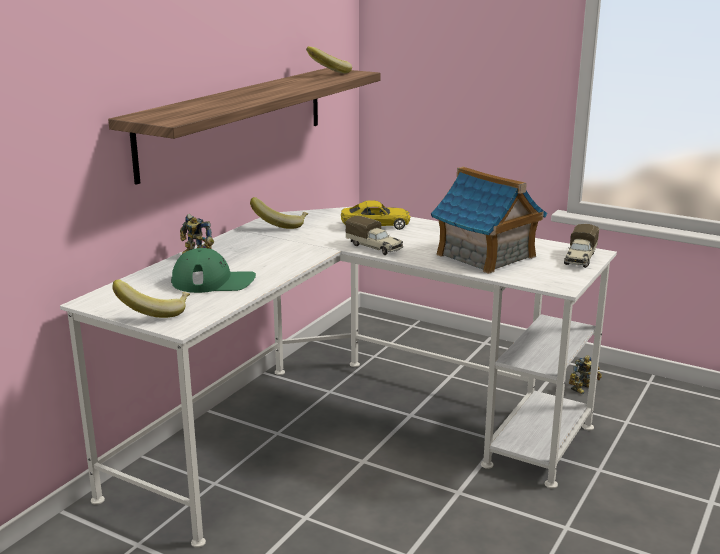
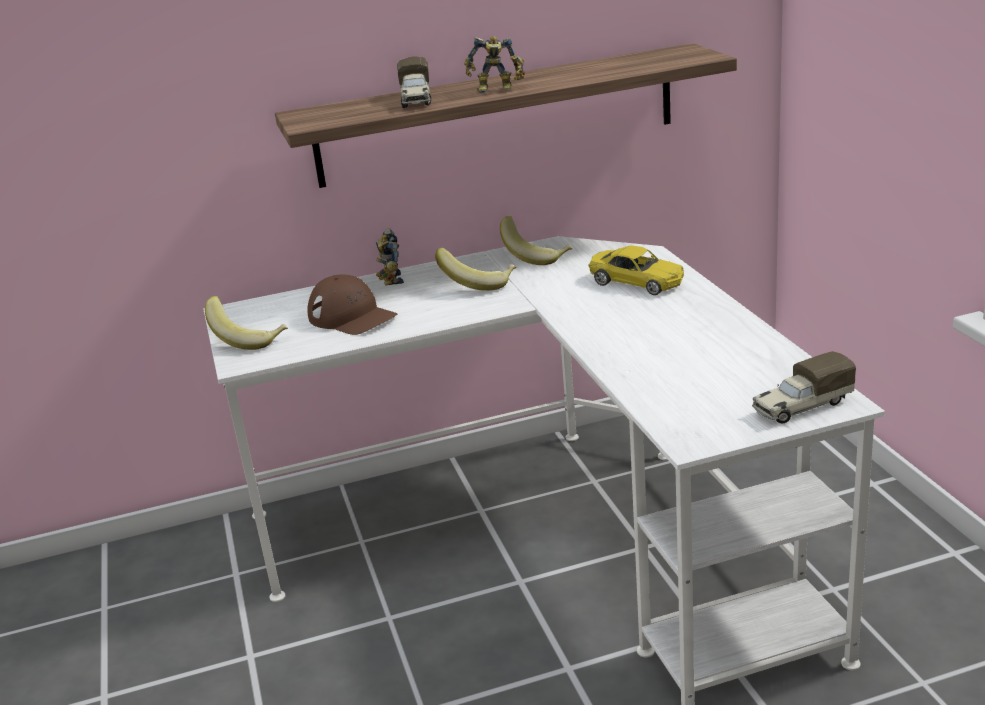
camera: 45 degrees right, 5 degrees up
green cap [171,248,256,293] -> brown cap [307,274,397,335]
banana [306,46,352,74] -> banana moved to [435,248,516,291]
toy truck [346,216,403,255] -> toy truck moved to [397,56,431,108]
toy house [431,167,547,274] -> none
toy robot [569,355,602,394] -> toy robot moved to [464,36,525,93]

